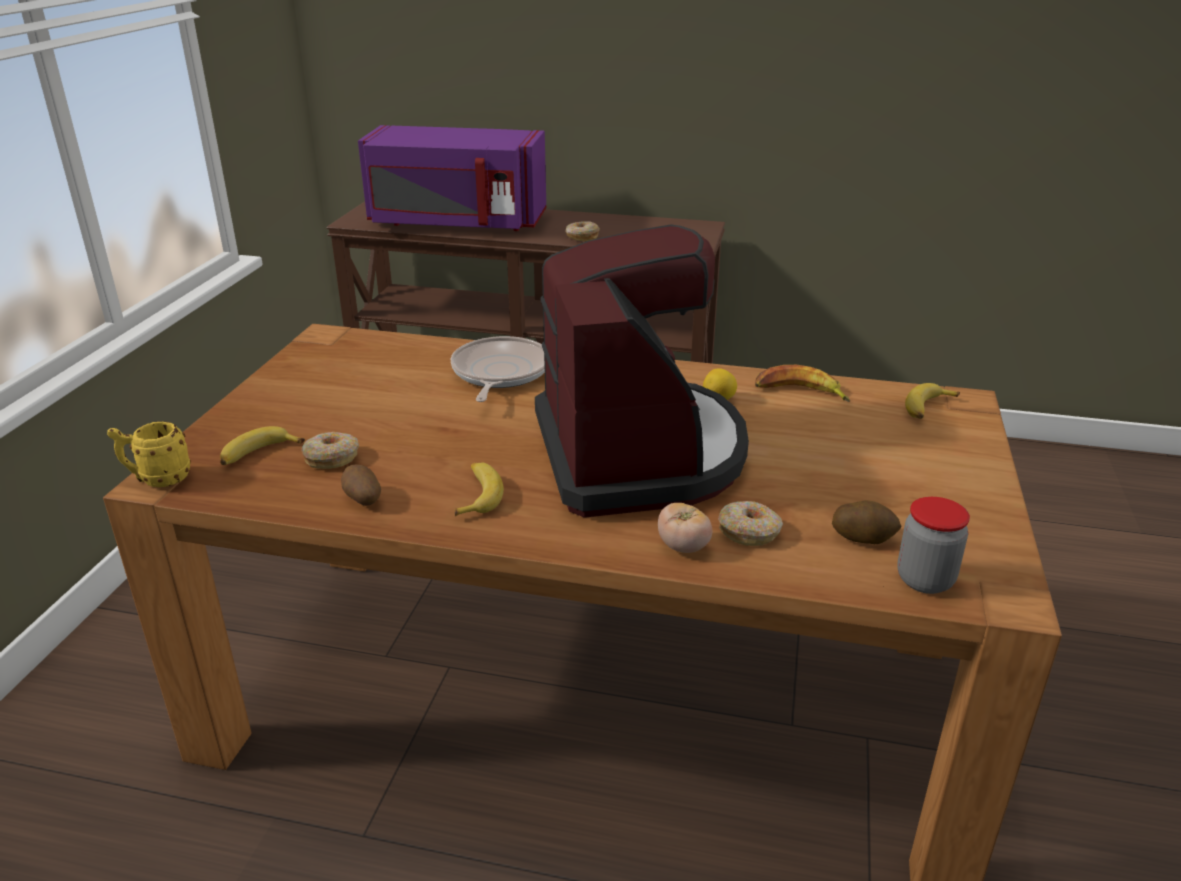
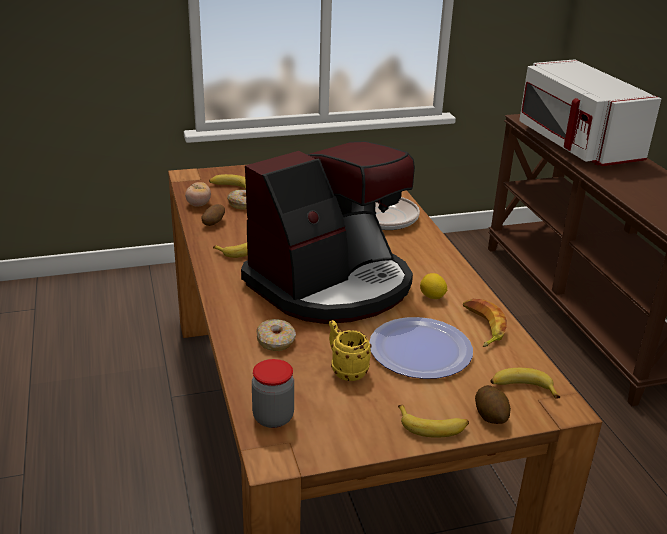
camera: 60 degrees right, 0 degrees up
yellow mug [107,421,191,487] -> yellow mug moved to [329,320,372,381]
purple microwave [358,125,546,231] -> white microwave [519,59,661,166]
donut [565,221,600,241] -> none
tomato [658,503,712,553] -> tomato moved to [185,182,211,206]
potato [832,500,901,544] -> potato moved to [475,385,511,424]
none -> plate [369,317,473,379]
none -> banana [398,405,469,438]

